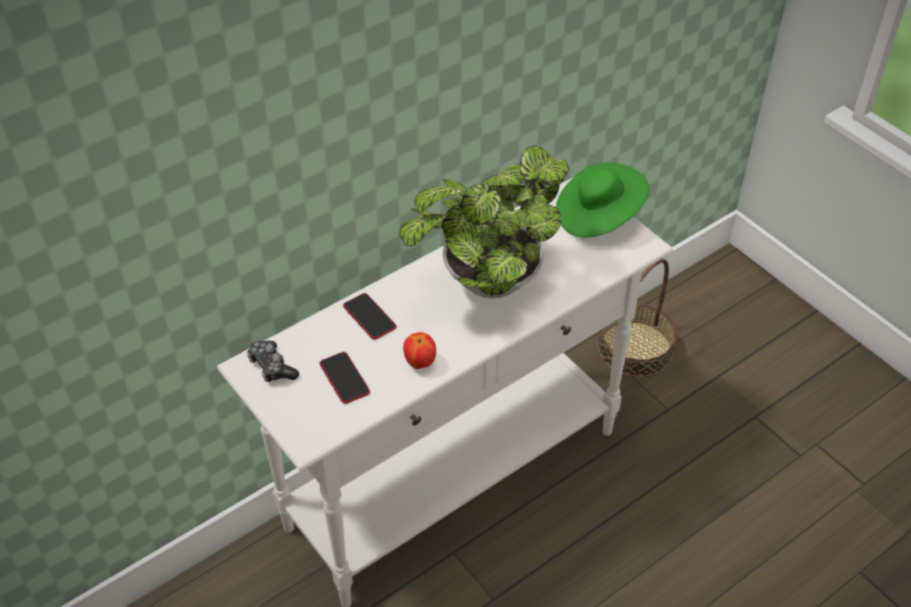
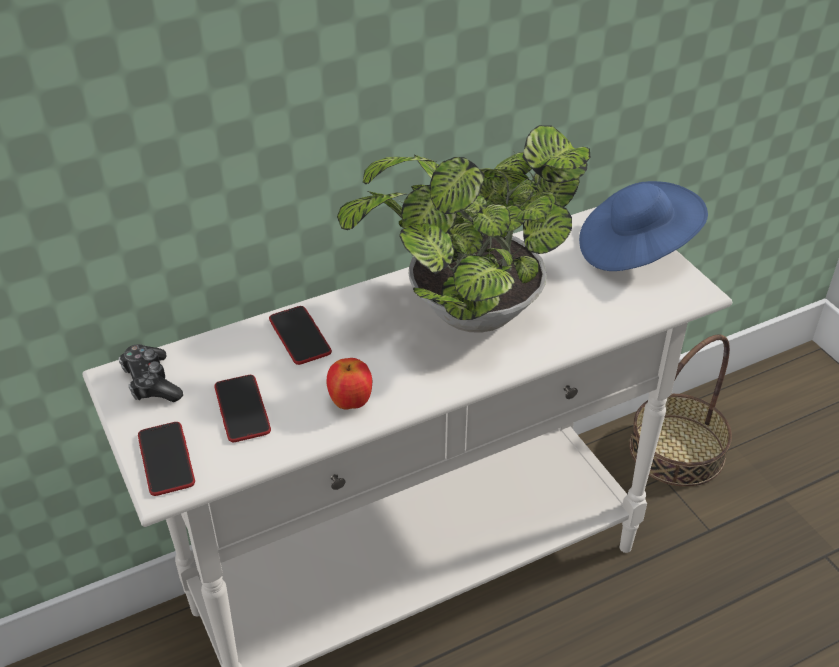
camera: 10 degrees right, 5 degrees down
green hat [556,163,649,238] -> blue hat [579,181,708,271]
none -> phone [138,422,195,496]

